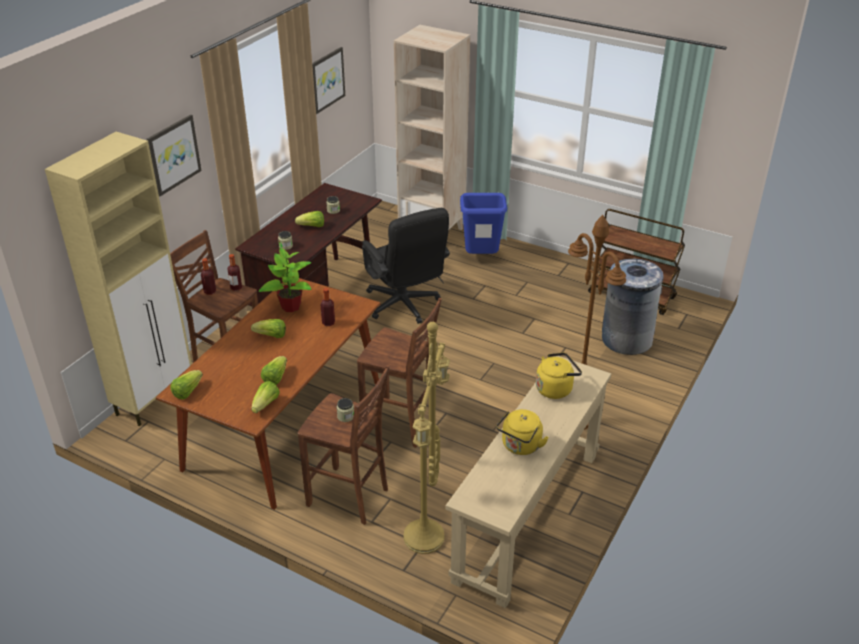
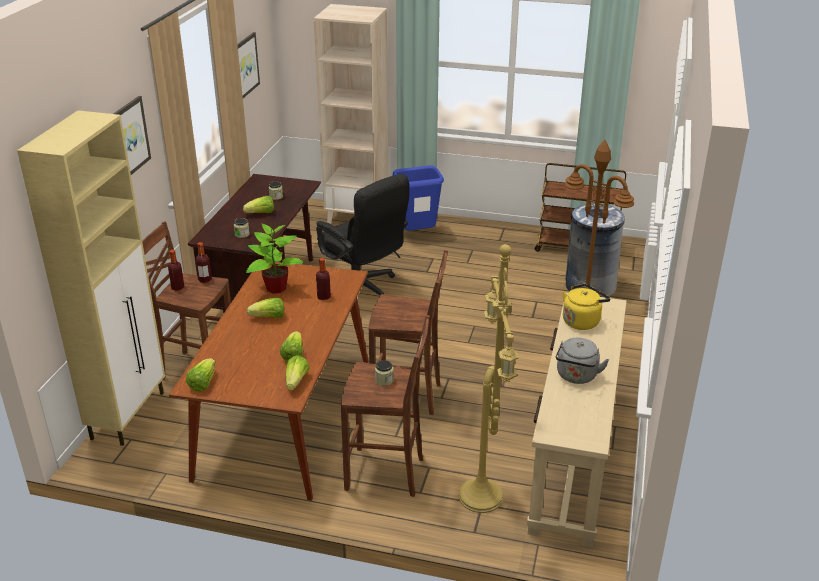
camera: 15 degrees left, 5 degrees down
yellow kettle [496,409,549,455] -> grey kettle [556,338,609,384]

